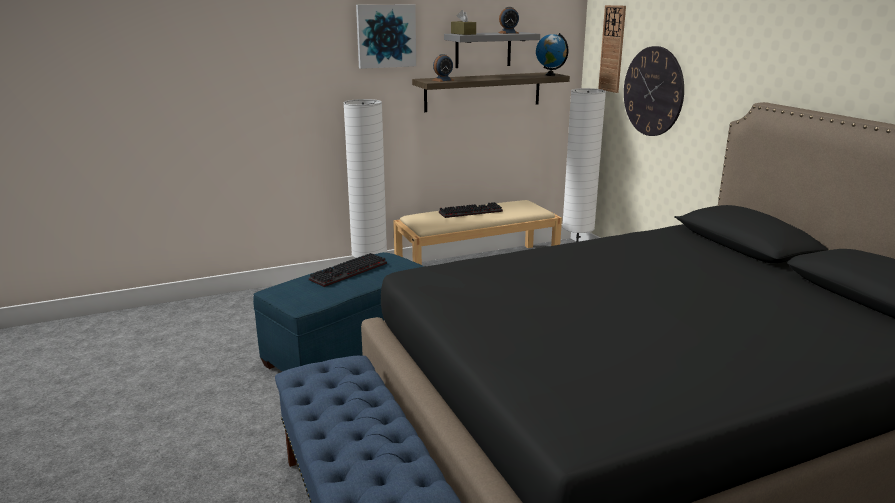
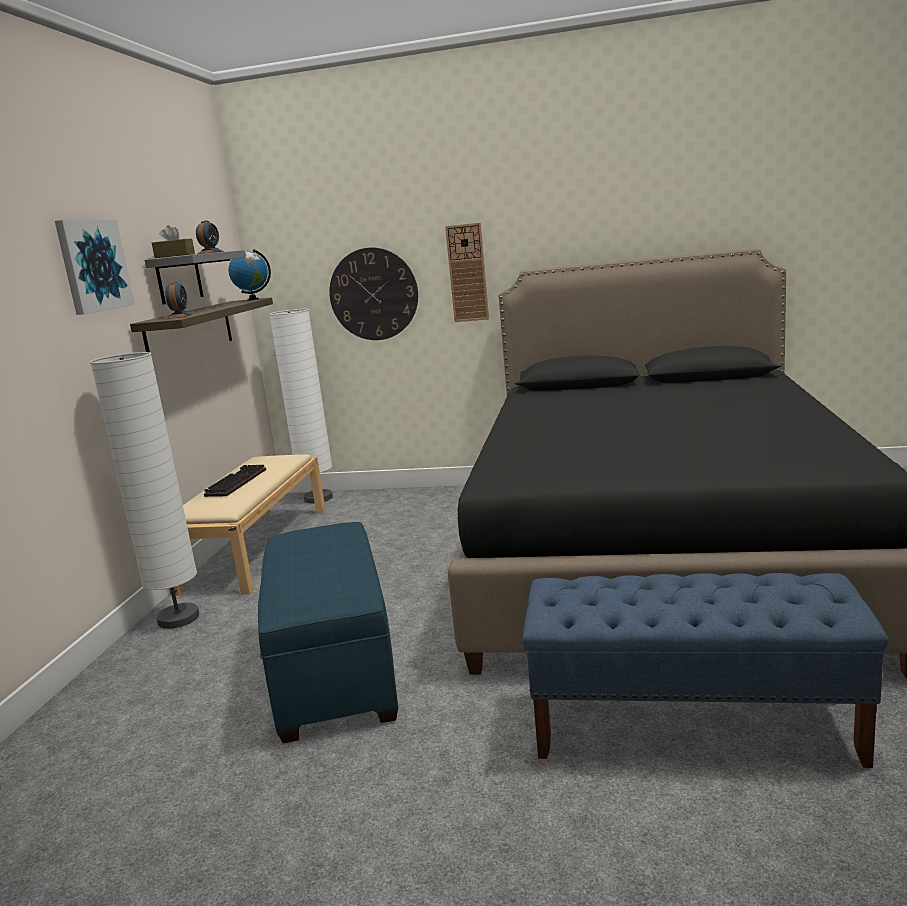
camera: 55 degrees left, 5 degrees down
keyboard [309,253,387,287] -> none
wall clock [598,5,626,93] -> wall clock moved to [445,223,489,322]

